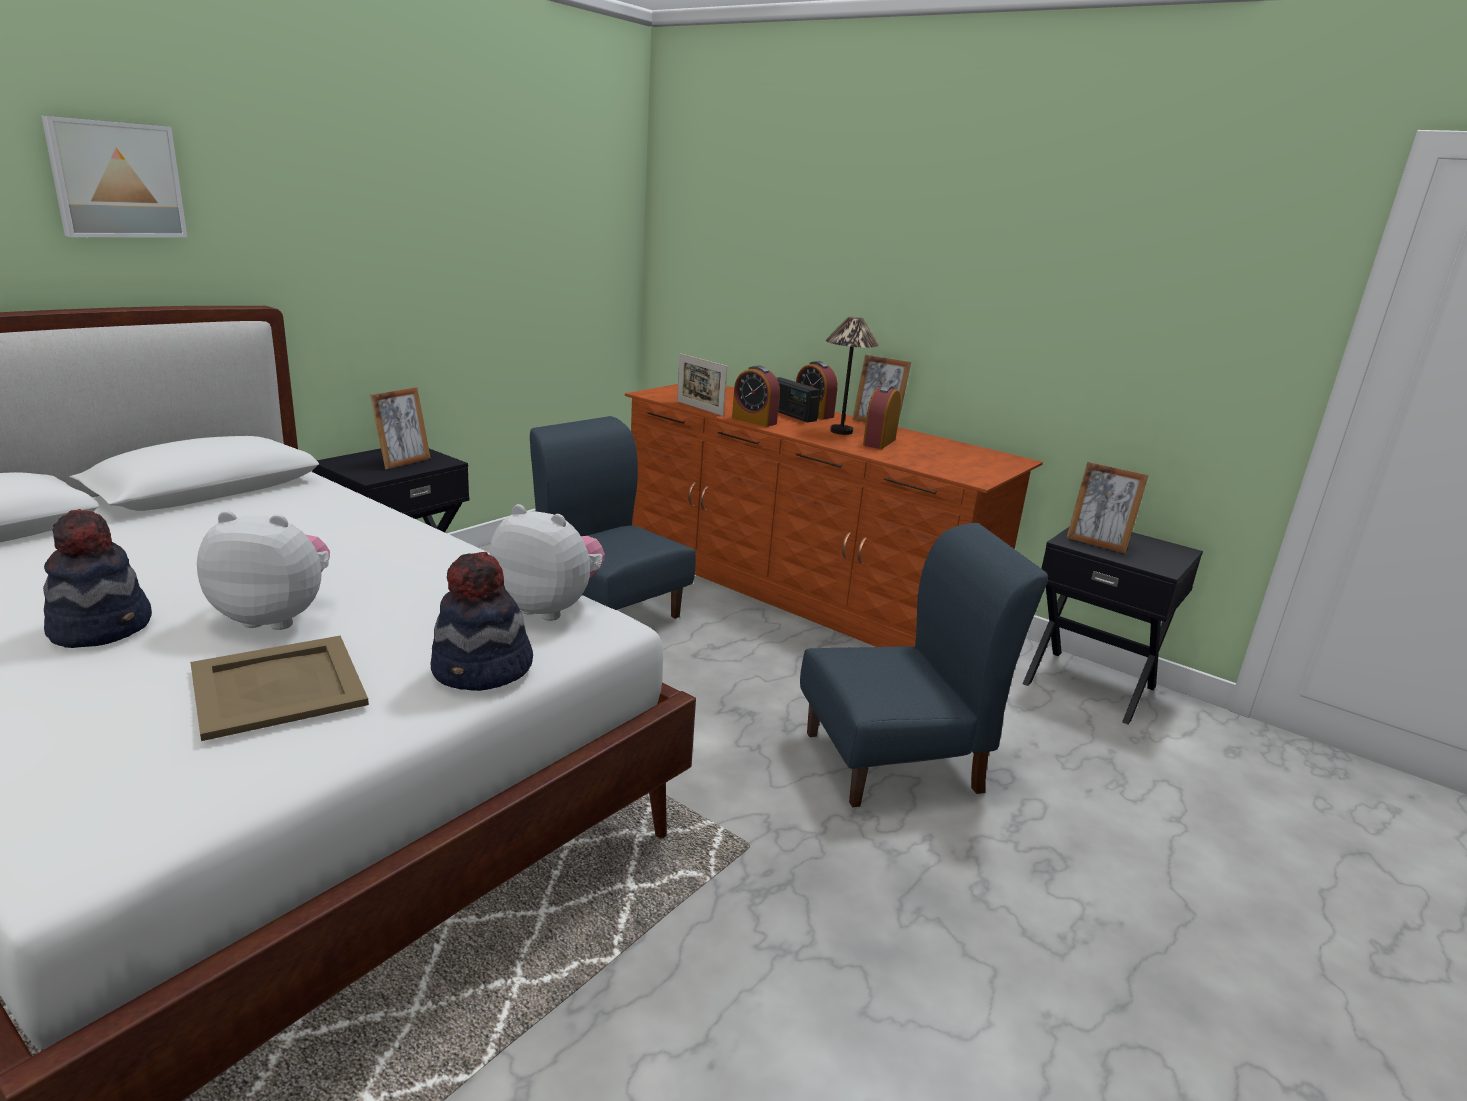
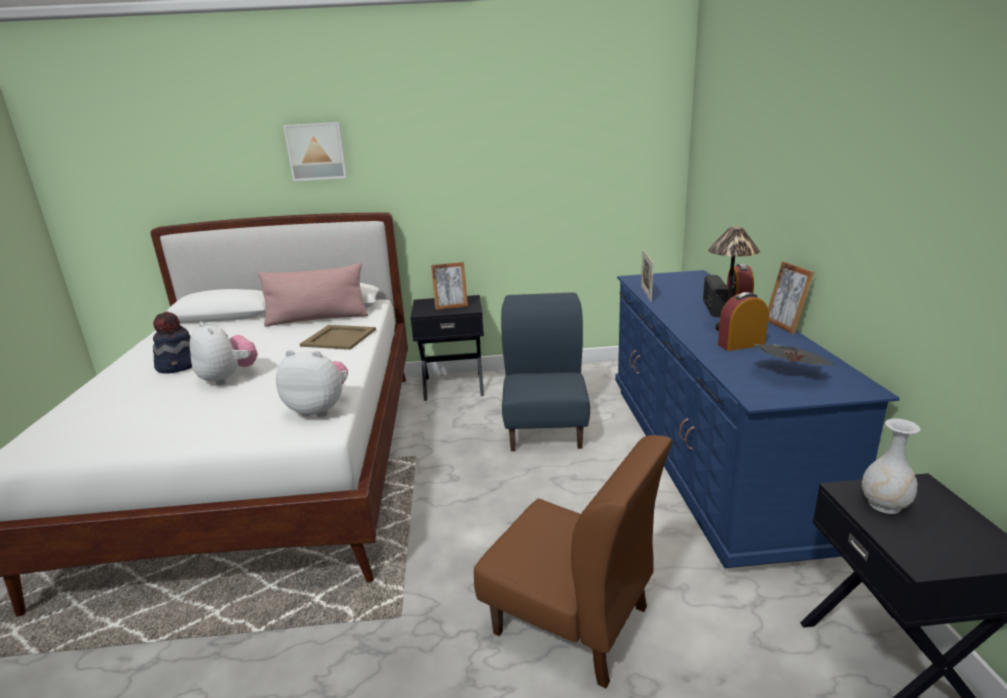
camera: 50 degrees right, 0 degrees up
beige tray [190,635,369,741] -> beige tray moved to [300,325,376,350]
hat [431,552,533,691] -> none
plush toy [489,504,605,621] -> plush toy turned 60 degrees counterclockwise [276,350,348,417]
brown dresser [625,384,1043,647] -> blue dresser [615,270,900,568]
alarm clock [732,365,780,427] -> none
blue chair [800,523,1048,807] -> brown chair [474,435,673,689]
picture frame [1066,462,1149,554] -> white vase [862,418,921,514]
none -> pink pillow [258,263,368,326]
none -> newspaper [753,344,834,366]

